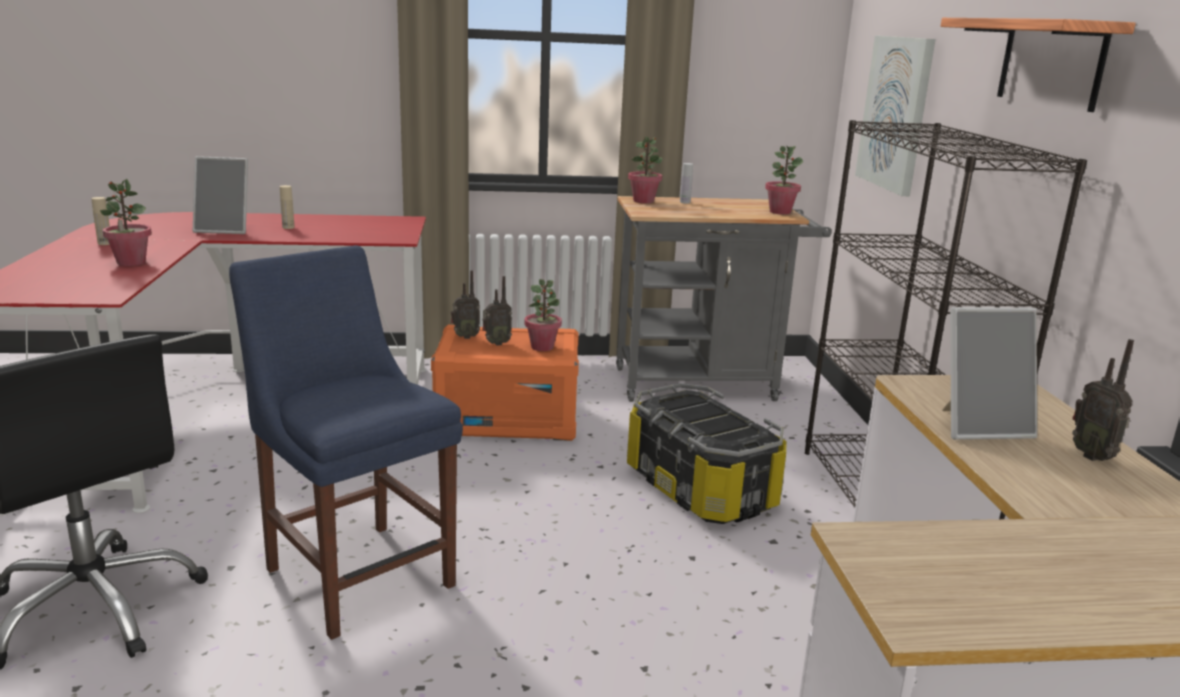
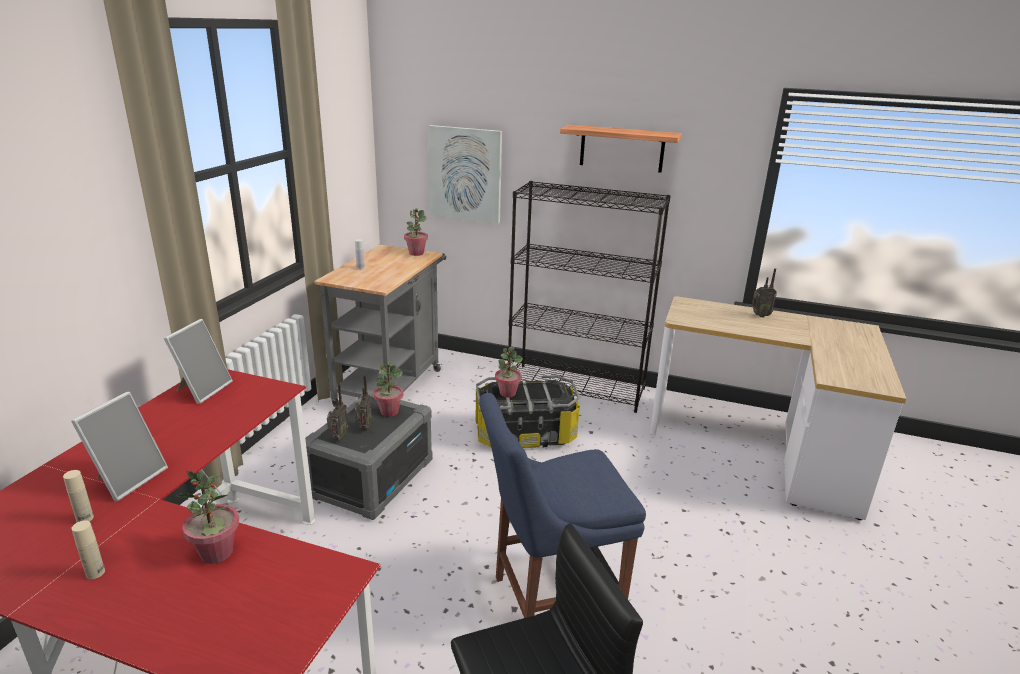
camera: 65 degrees left, 5 degrees up
beige bottle [280,185,295,229] -> beige bottle moved to [63,470,94,522]
orange storage box [431,325,579,441] -> grey storage box [305,390,433,520]
potted plant [628,136,662,204] -> potted plant moved to [495,347,523,397]
picture frame [942,307,1037,440] -> picture frame moved to [164,319,233,404]

